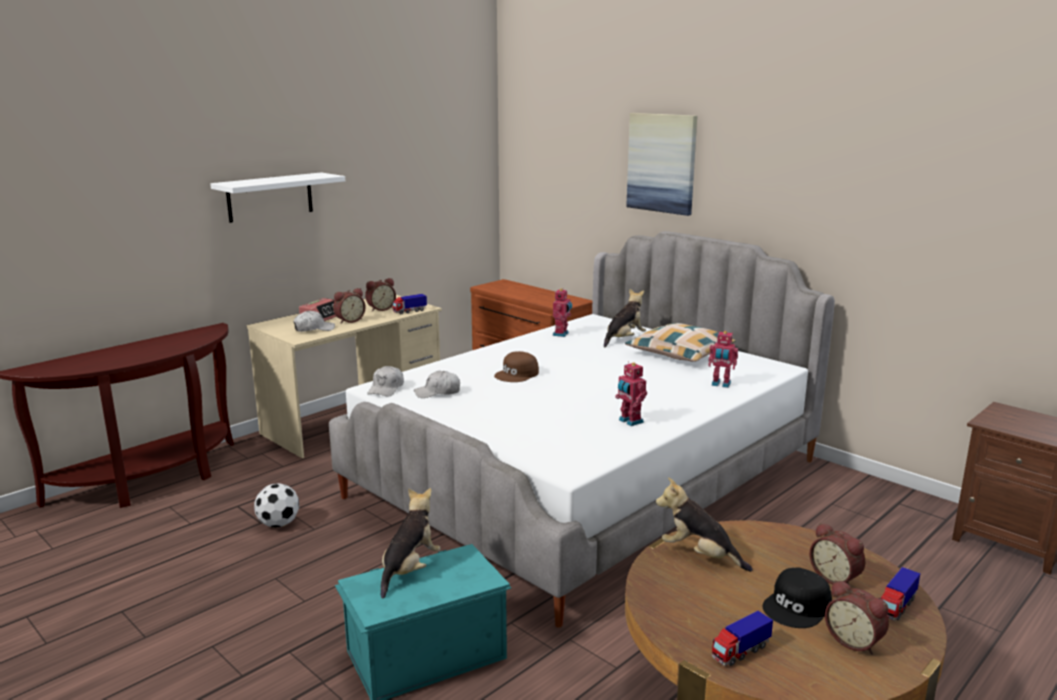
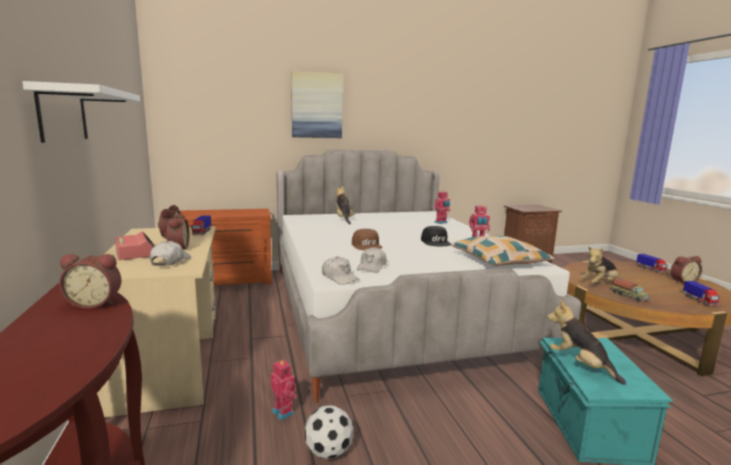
camera: 60 degrees left, 5 degrees down
toy robot [552,289,572,337] -> toy robot moved to [271,359,297,420]
pillow [625,323,736,362] -> pillow moved to [450,235,555,266]
black cap [763,568,832,628] -> black cap moved to [421,226,451,246]
alarm clock [810,523,865,584] -> alarm clock moved to [59,254,121,309]
none -> toy truck [610,278,650,302]

